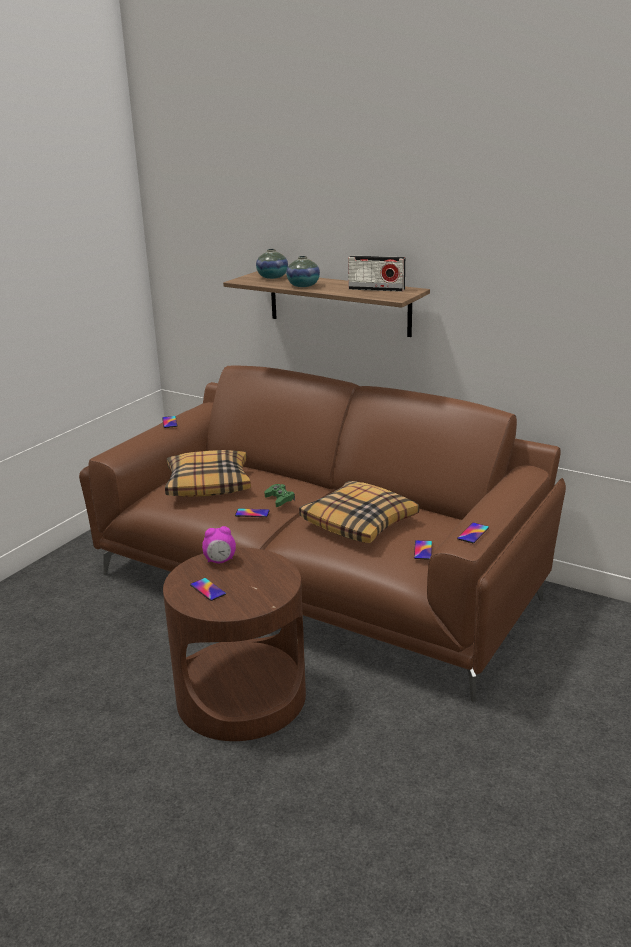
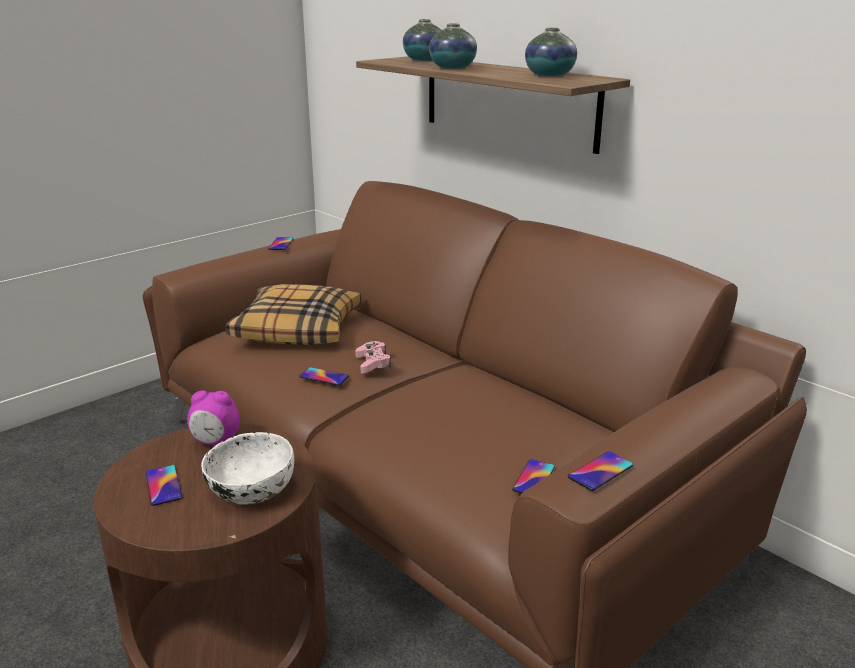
camera: 15 degrees right, 0 degrees up
green game controller [264,484,295,507] -> pink game controller [355,341,391,373]
pillow [299,481,419,543] -> none
radio [348,256,405,292] -> vase [525,28,577,76]
none -> white bowl [201,432,294,505]

